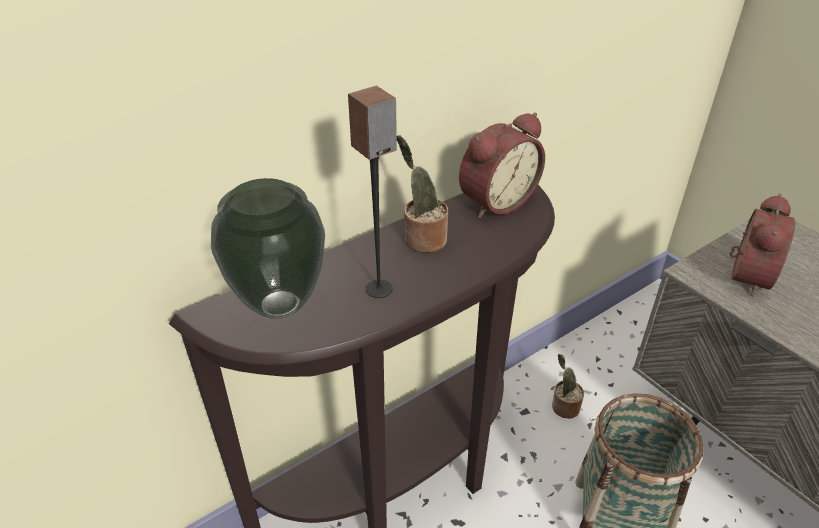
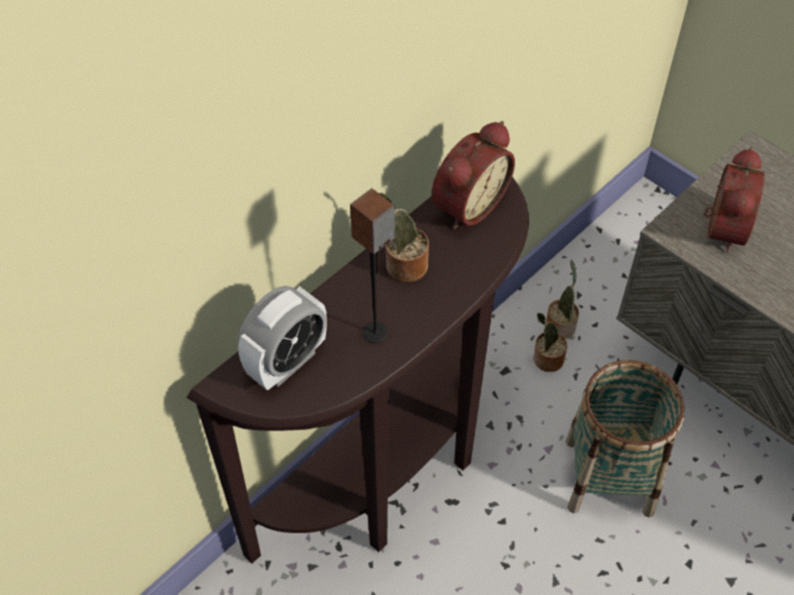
camera: 10 degrees left, 15 degrees up
vase [211,178,325,319] -> alarm clock [238,286,327,391]
none -> potted plant [546,260,579,339]

